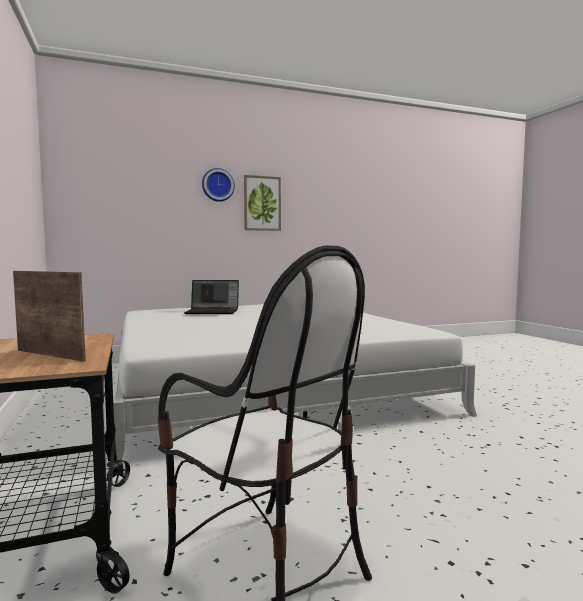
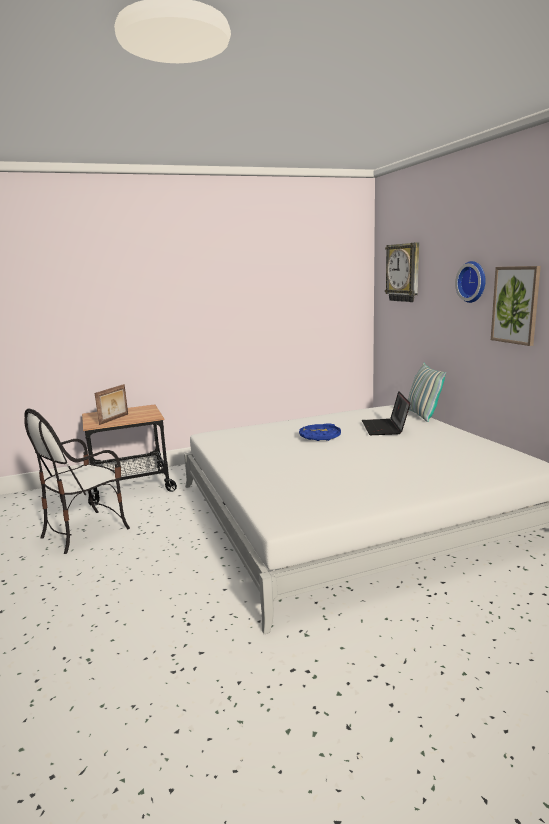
camera: 90 degrees right, 10 degrees up
none -> blue tray [299,423,341,441]
none -> wall clock [385,242,419,302]
none -> pillow [408,363,446,422]

